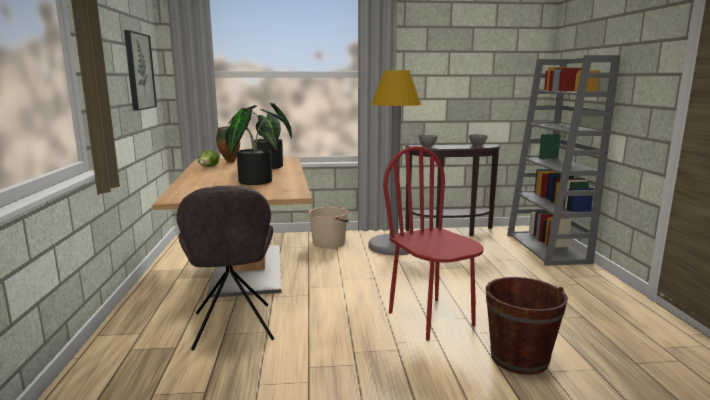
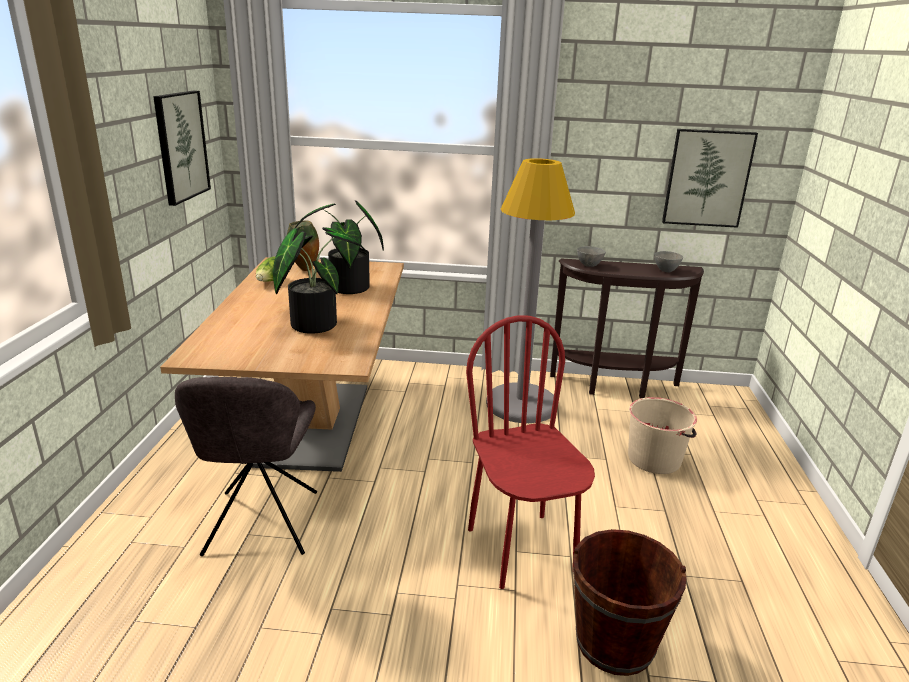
camera: 10 degrees right, 10 degrees up
beige bucket [308,206,349,249] -> beige bucket moved to [628,397,697,474]
grey bookcase [507,55,621,266] -> none
none -> picture [662,129,758,228]

